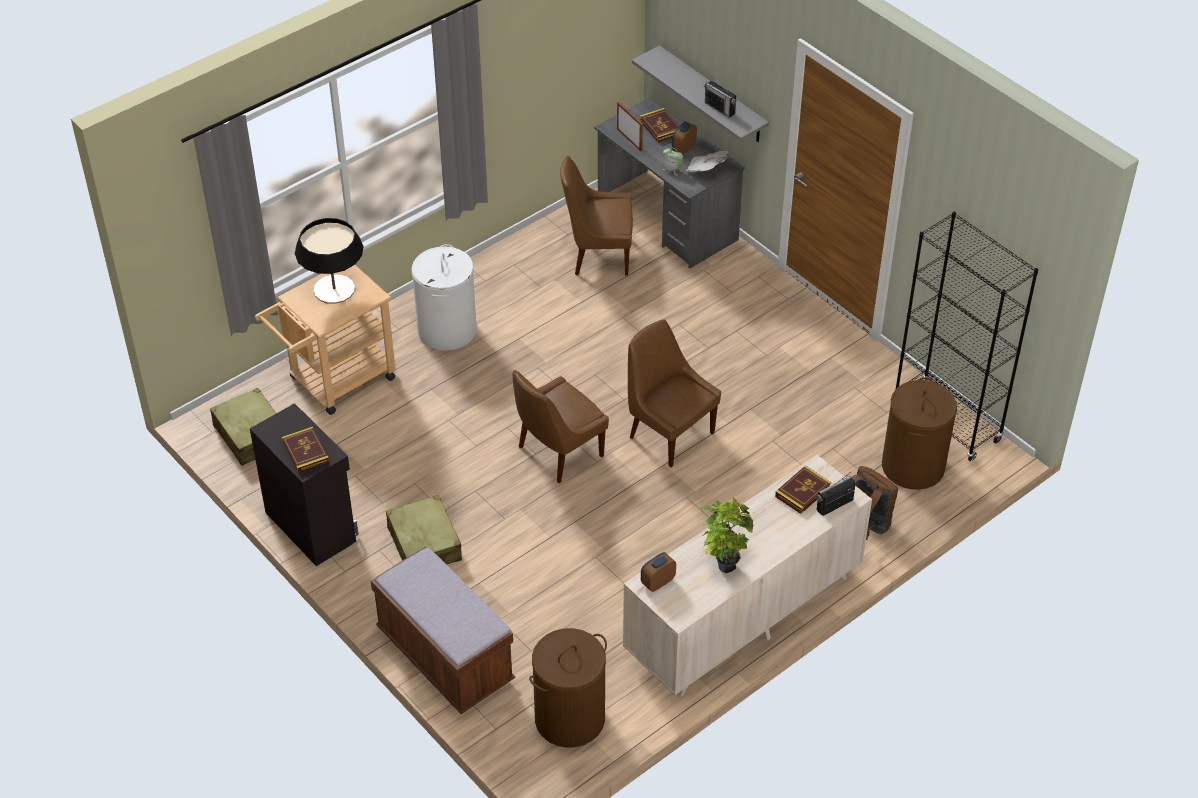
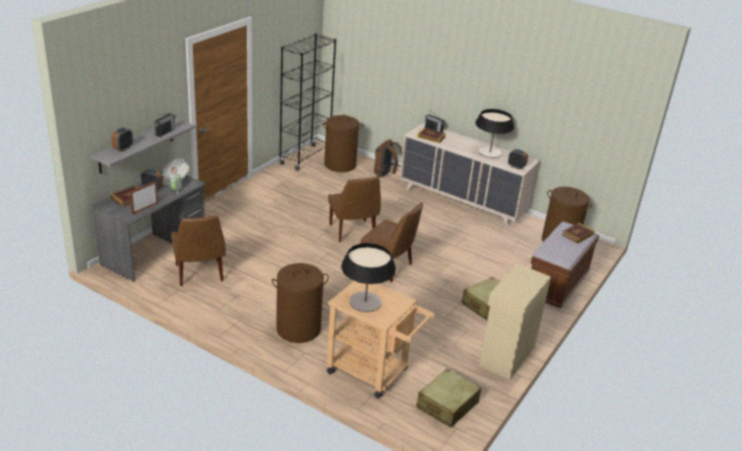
camera: 110 degrees left, 15 degrees down
black cabinet [250,403,359,566] -> beige cabinet [479,264,551,380]
book [282,426,330,474] -> book moved to [562,223,594,244]
white laundry basket [412,244,477,351] -> brown laundry basket [271,263,329,343]
brown chair [628,319,721,467] -> brown chair turned 45 degrees counterclockwise [328,177,381,242]
potted plant [700,498,753,573] -> table lamp [476,109,514,158]
none -> alarm clock [112,127,133,152]

